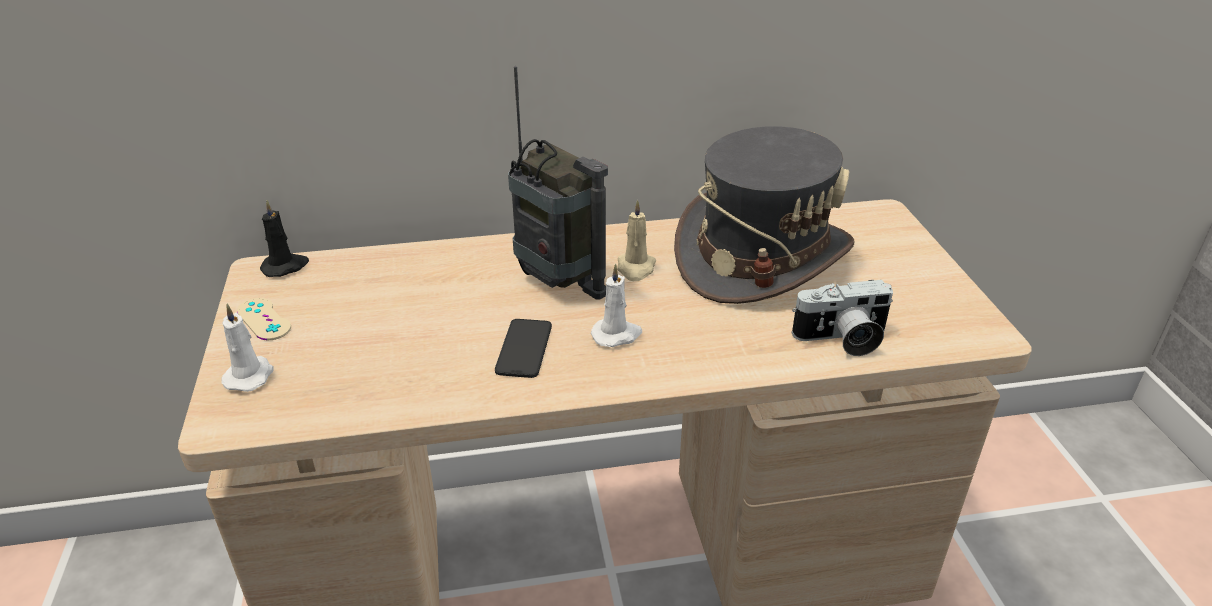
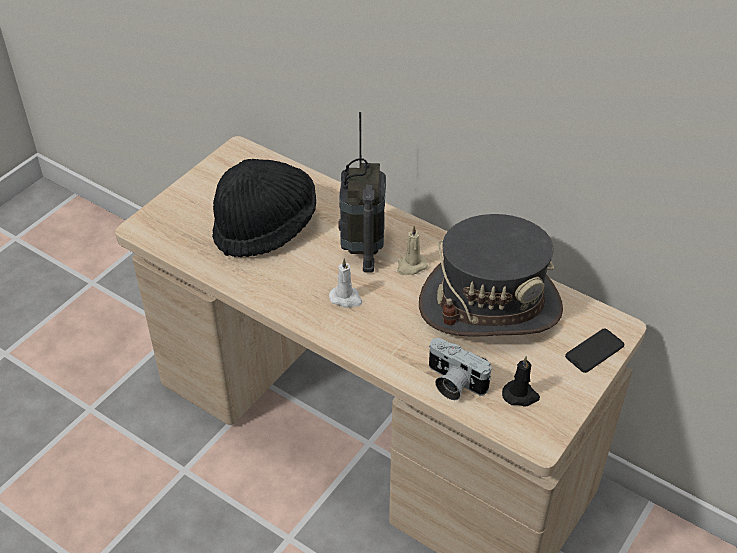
camera: 45 degrees right, 10 degrees up
white candle [221,304,274,392] -> none
beige game controller [237,298,291,340] -> none
black candle [260,200,309,277] -> black candle moved to [502,356,540,406]
phone [495,319,552,378] -> phone moved to [565,329,624,373]
none -> black hat [212,159,316,257]

